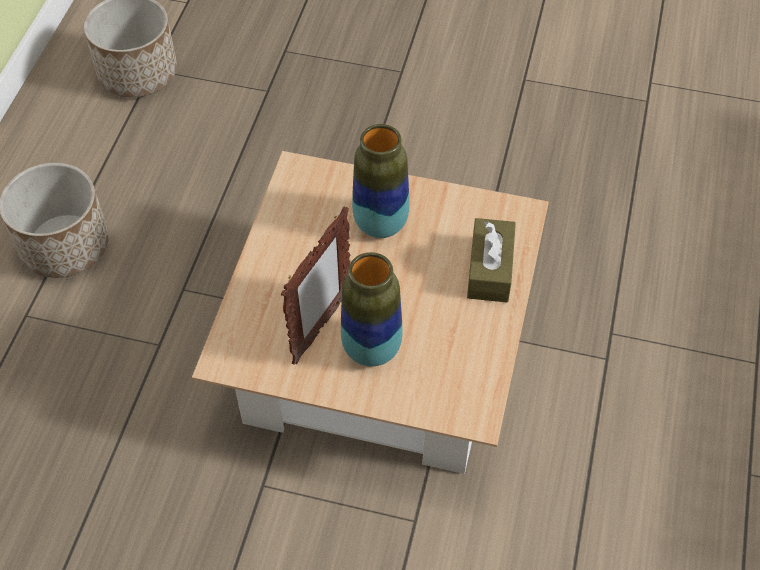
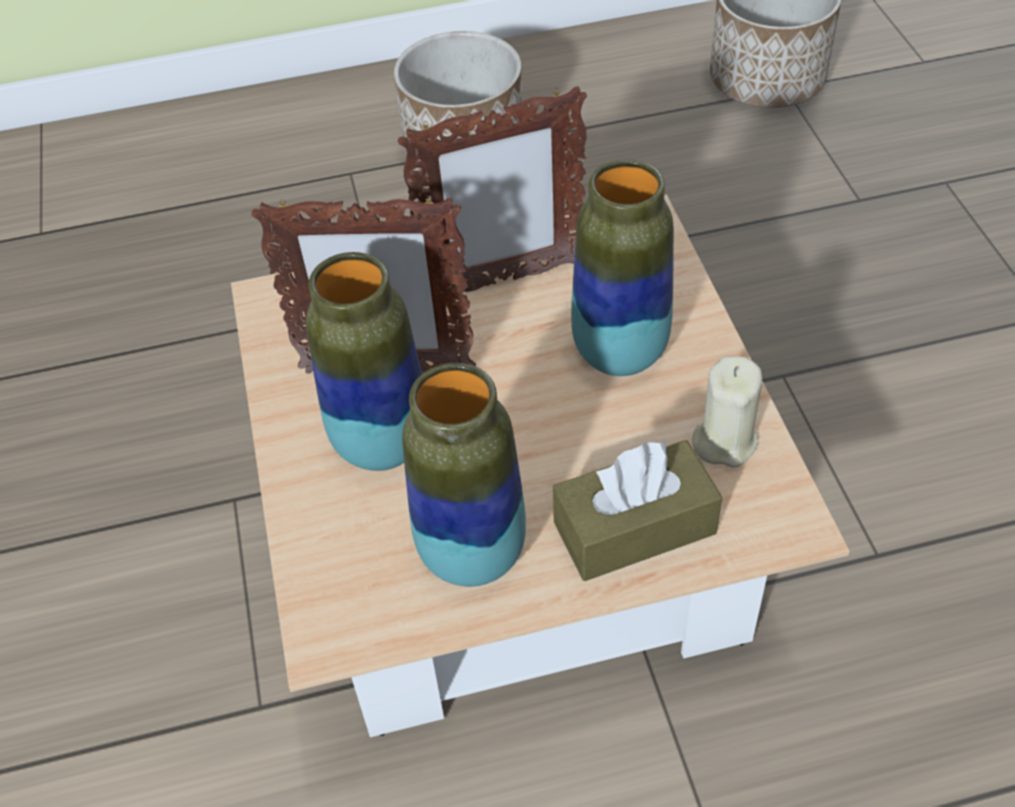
camera: 65 degrees right, 5 degrees down
none -> picture frame [398,86,587,292]
none -> vase [402,363,526,587]
none -> beige candle [693,356,762,467]

